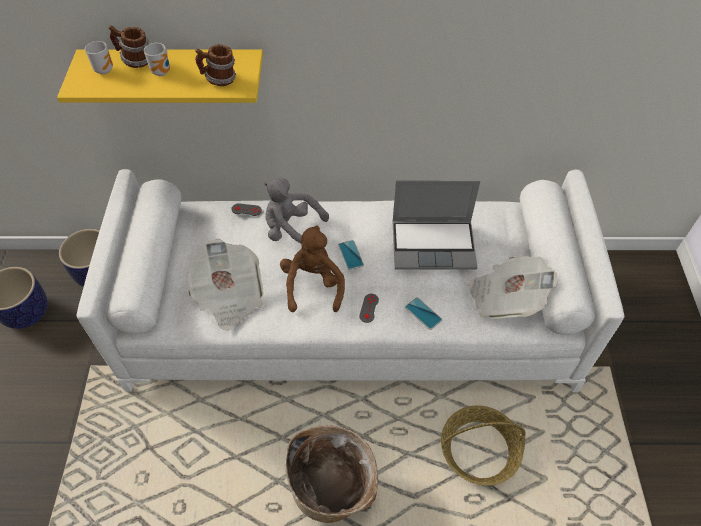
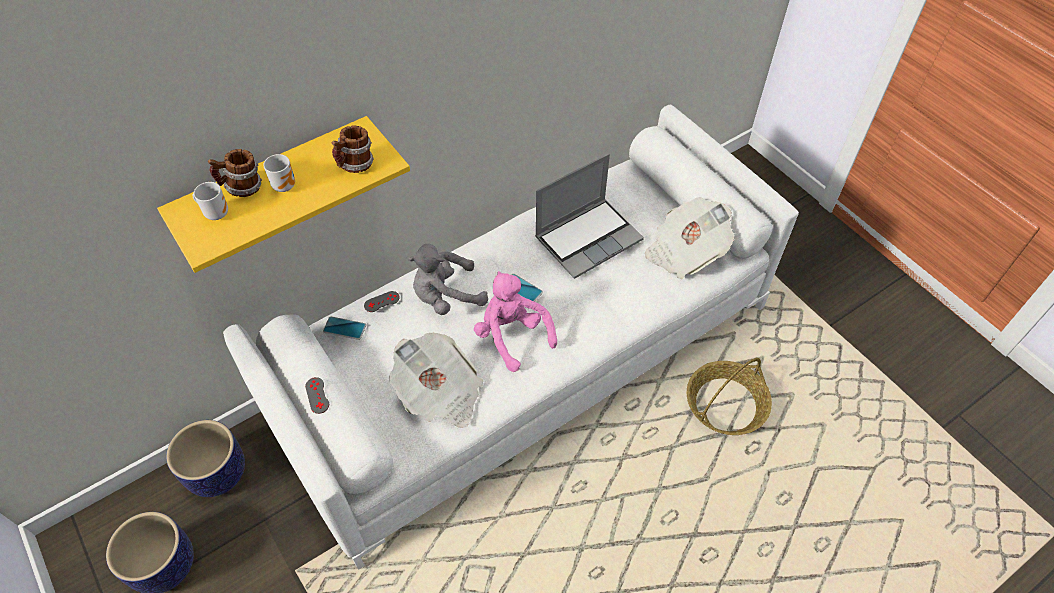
camera: 35 degrees left, 0 degrees up
brown plush toy [280,225,345,312] -> pink plush toy [474,271,557,372]
basket [285,425,378,523] -> none
grey game controller [359,294,379,323] -> grey game controller moved to [305,377,329,414]
phone [405,297,442,330] -> phone moved to [323,317,366,340]

